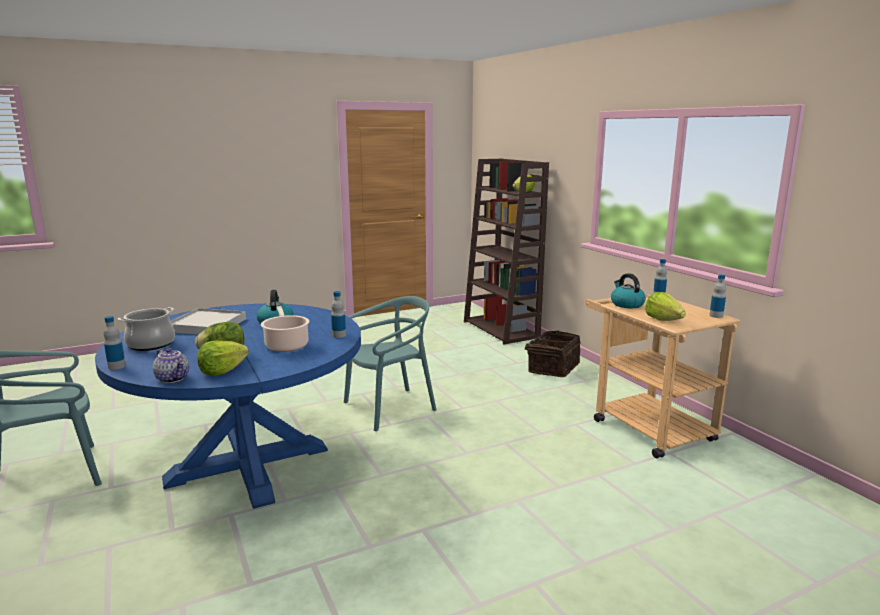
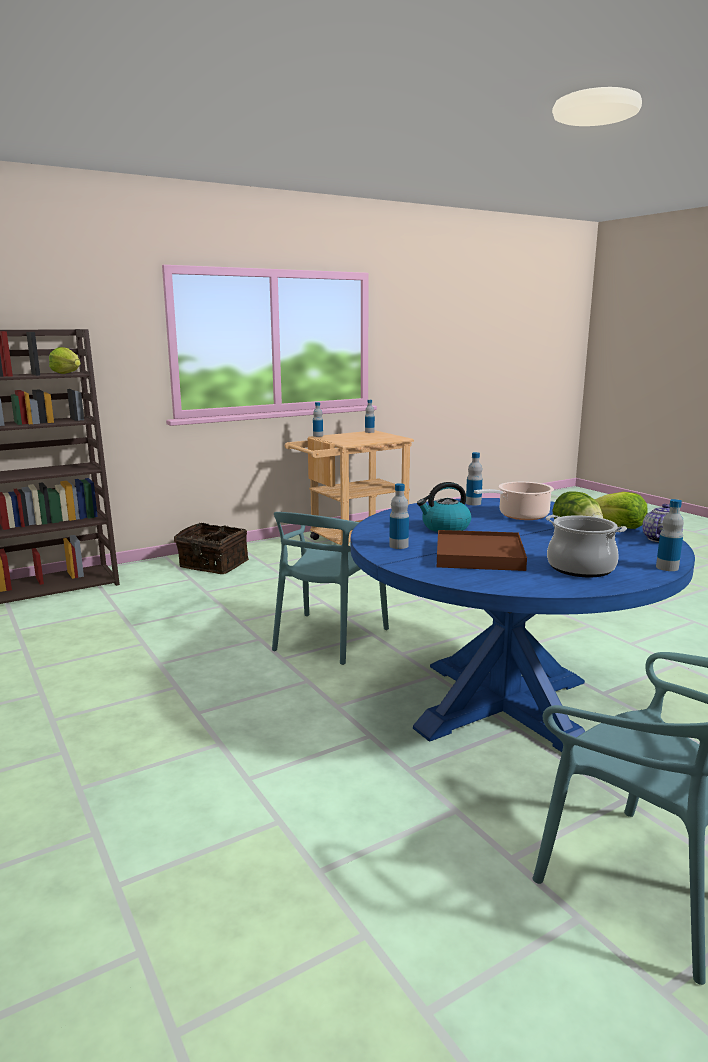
camera: 95 degrees left, 0 degrees up
white tray [170,308,246,335] -> brown tray [437,530,527,571]
turquoise chair [344,296,436,431] -> turquoise chair turned 120 degrees counterclockwise [272,512,389,665]
kettle [611,273,646,308] -> none
lettuce [645,292,686,321] -> none
none -> bottle [389,483,409,549]

